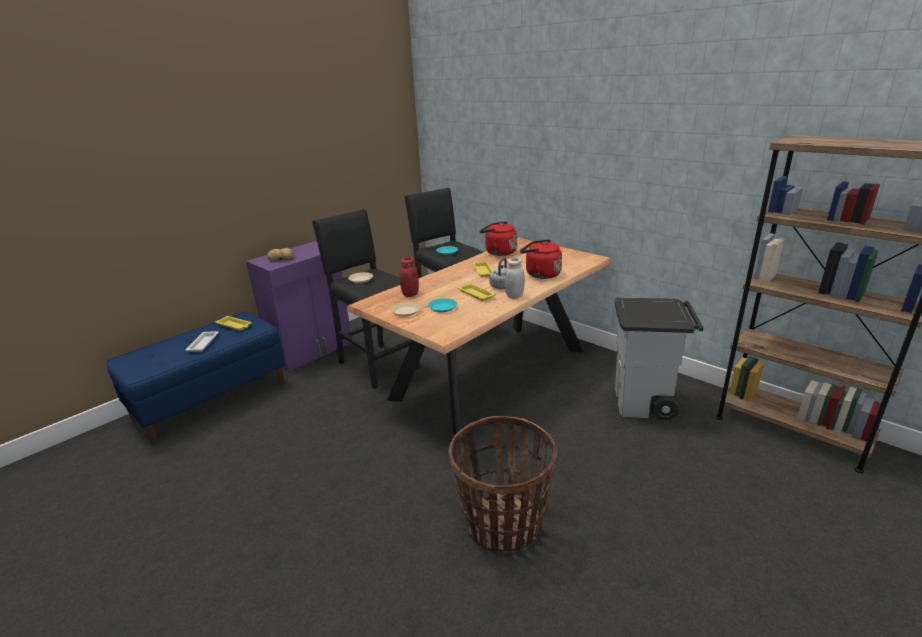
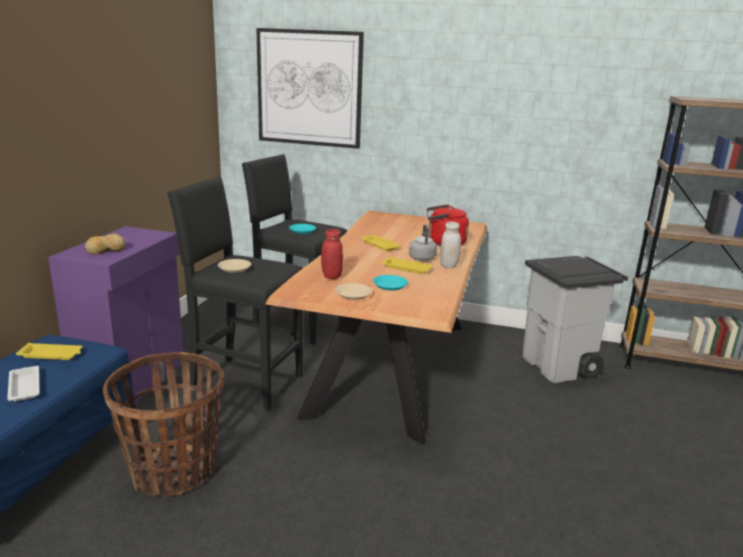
camera: 30 degrees left, 5 degrees down
basket [449,416,557,554] -> basket moved to [103,352,224,497]
red kettle [480,221,517,256] -> none
none -> picture [256,28,364,149]

